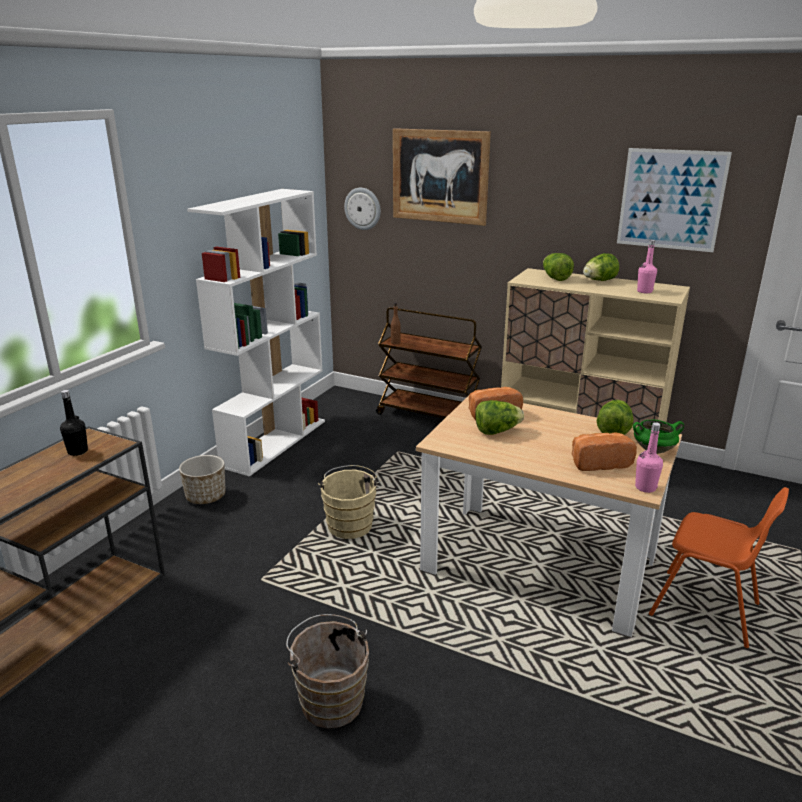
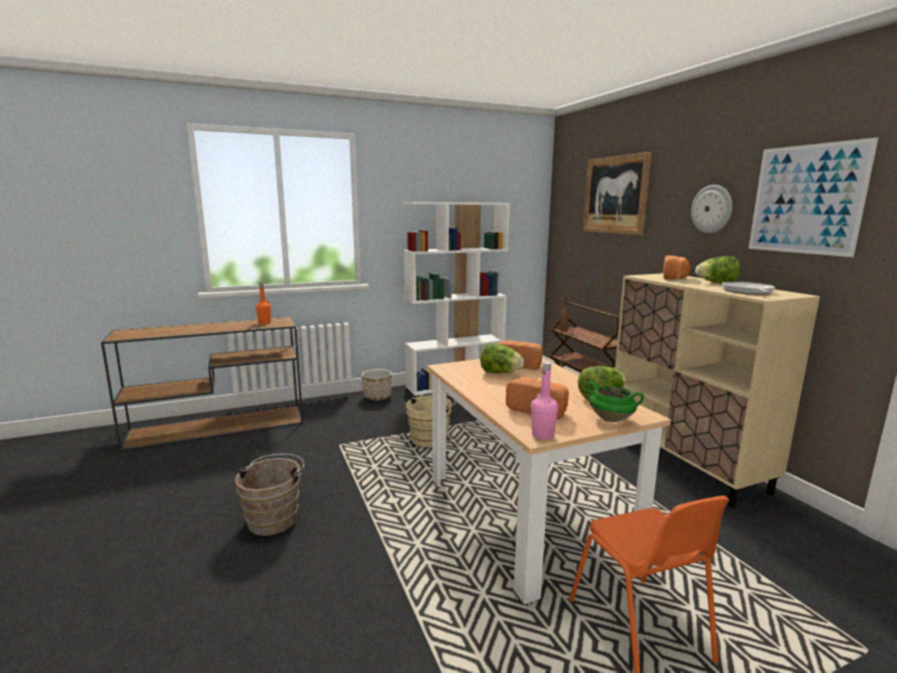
camera: 40 degrees right, 10 degrees down
black bottle [60,390,88,456] -> orange bottle [256,283,271,324]
wall clock [344,188,381,230] -> wall clock moved to [691,185,732,233]
lettuce [543,253,574,281] -> bread [663,255,690,280]
pink bottle [637,240,657,293] -> frying pan [722,282,775,295]

